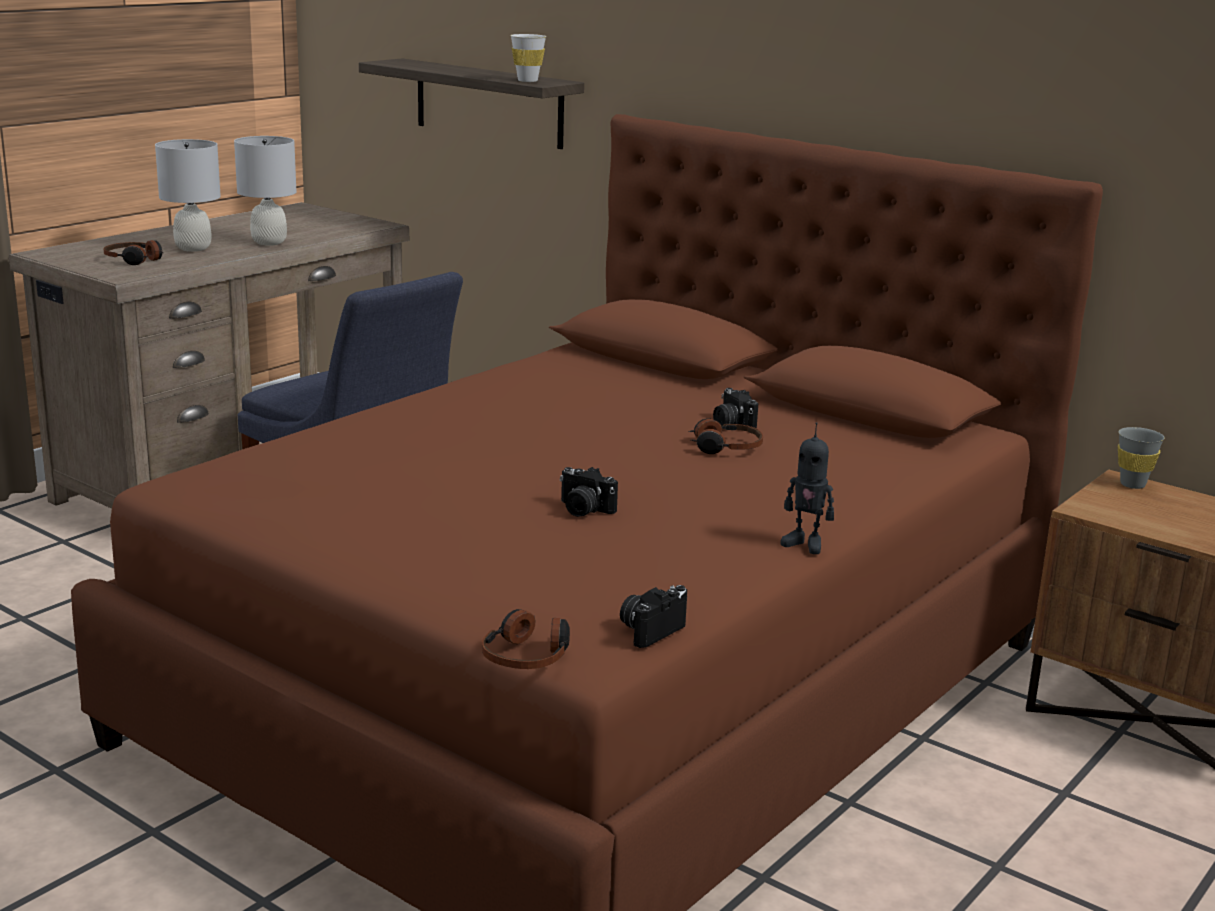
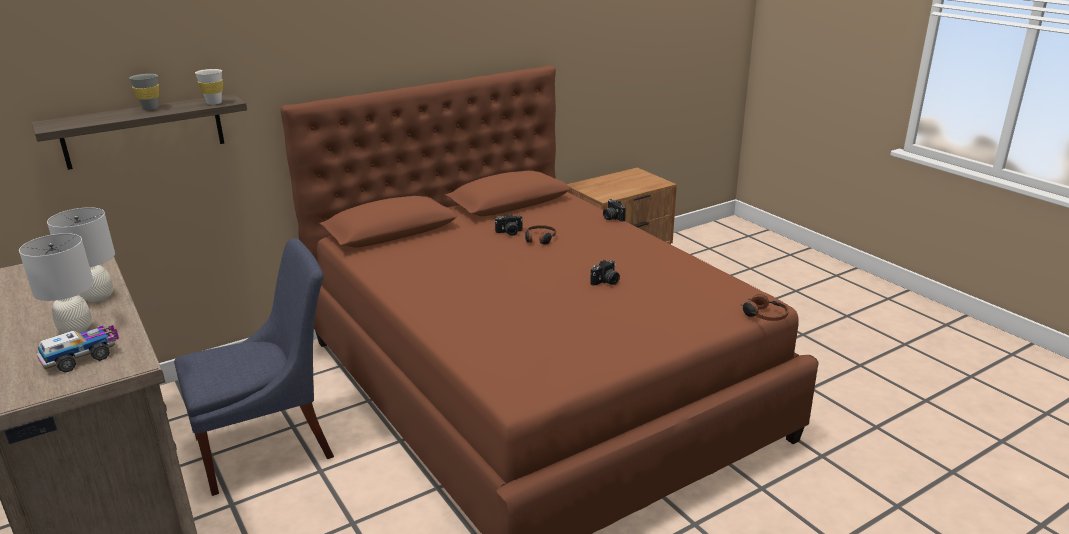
camera: 70 degrees left, 5 degrees up
headphones [103,240,163,265] -> toy truck [37,325,119,373]
camera [620,585,687,648] -> camera moved to [603,199,626,222]
toy robot [780,422,834,554] -> none
grey cup [1118,427,1165,489] -> grey cup moved to [129,74,159,110]

